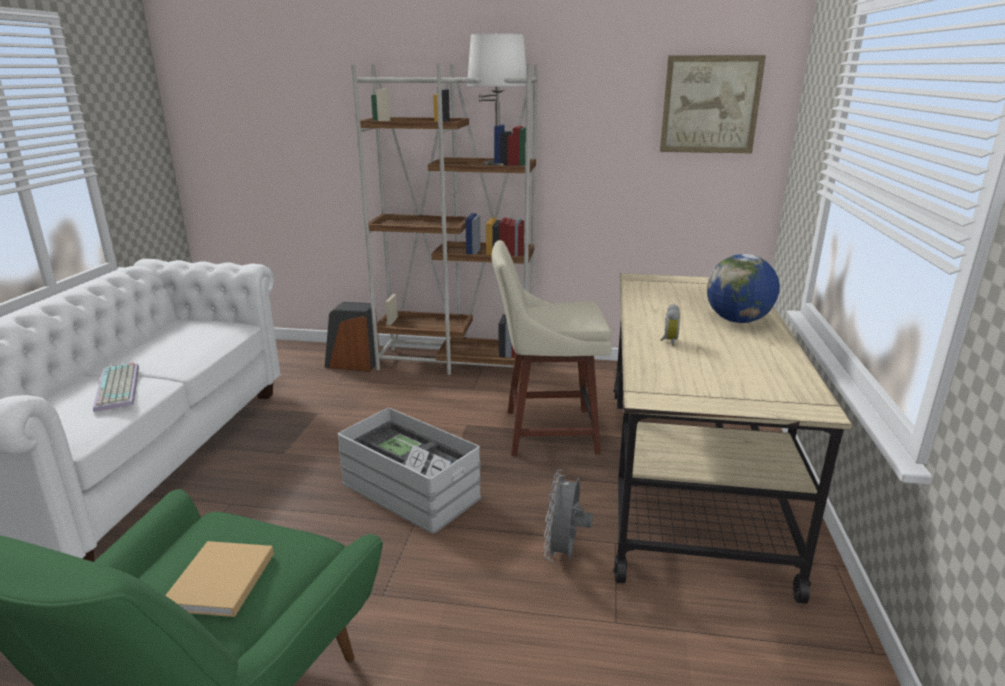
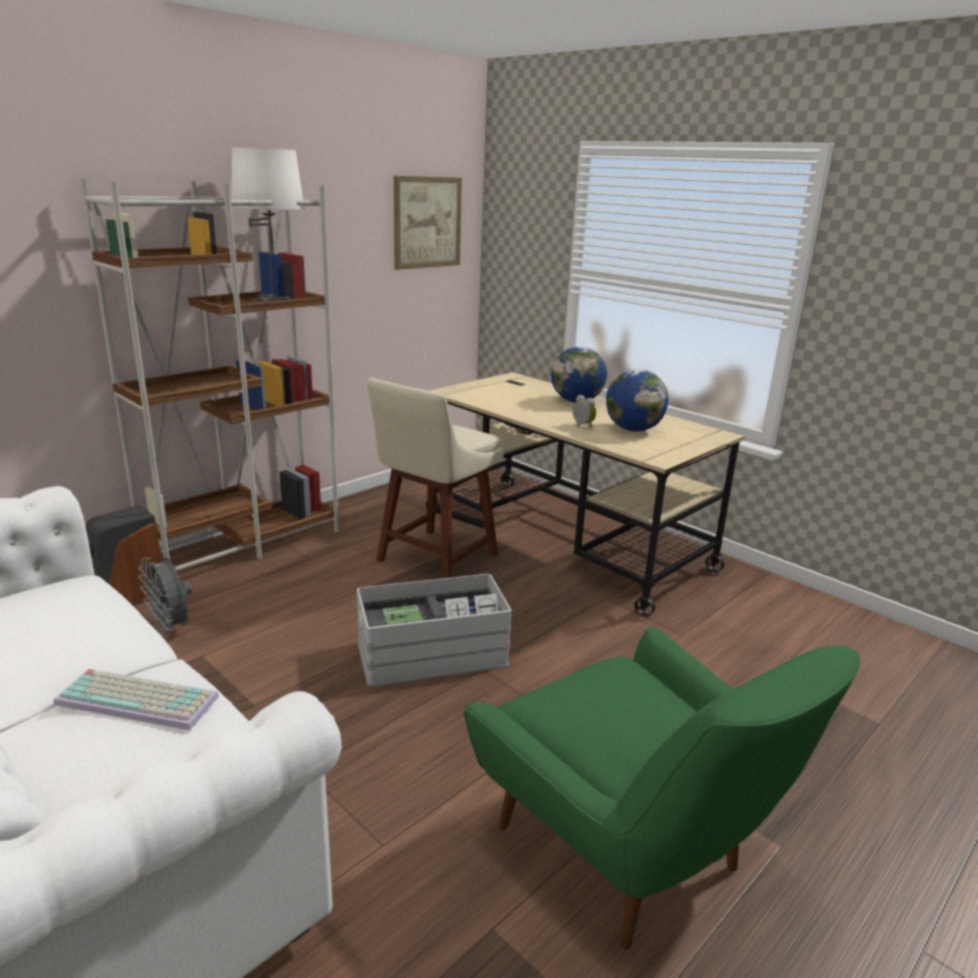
camera: 55 degrees left, 0 degrees up
beige book [165,541,274,617] -> none
grey fan [544,470,593,561] -> grey fan moved to [139,557,192,637]
none -> globe [606,369,669,432]

